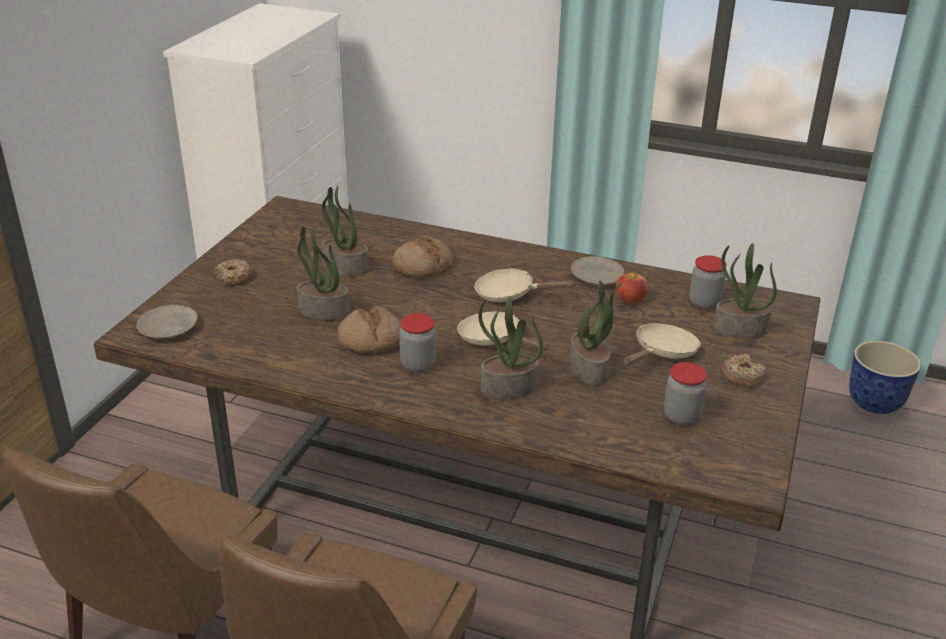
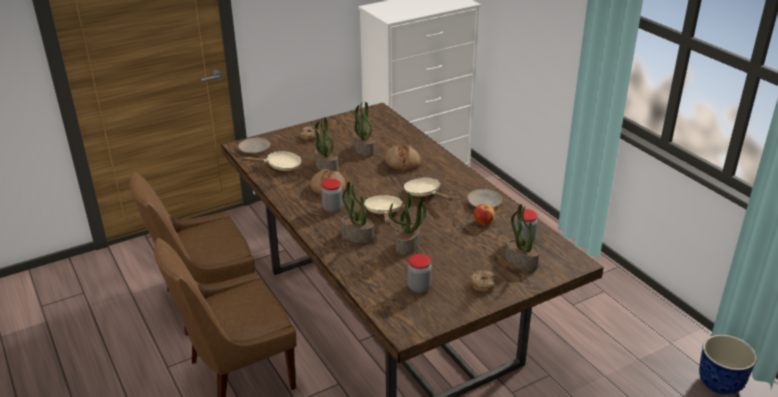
camera: 40 degrees right, 0 degrees up
beige frying pan [623,324,700,365] -> beige frying pan moved to [240,151,302,171]

